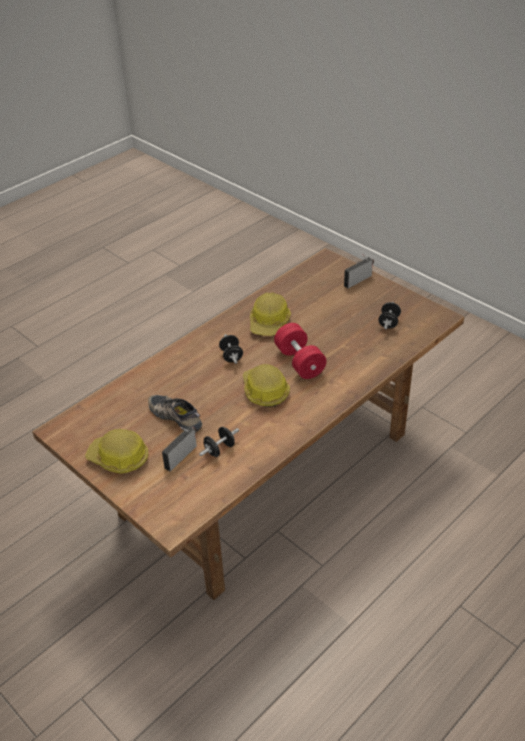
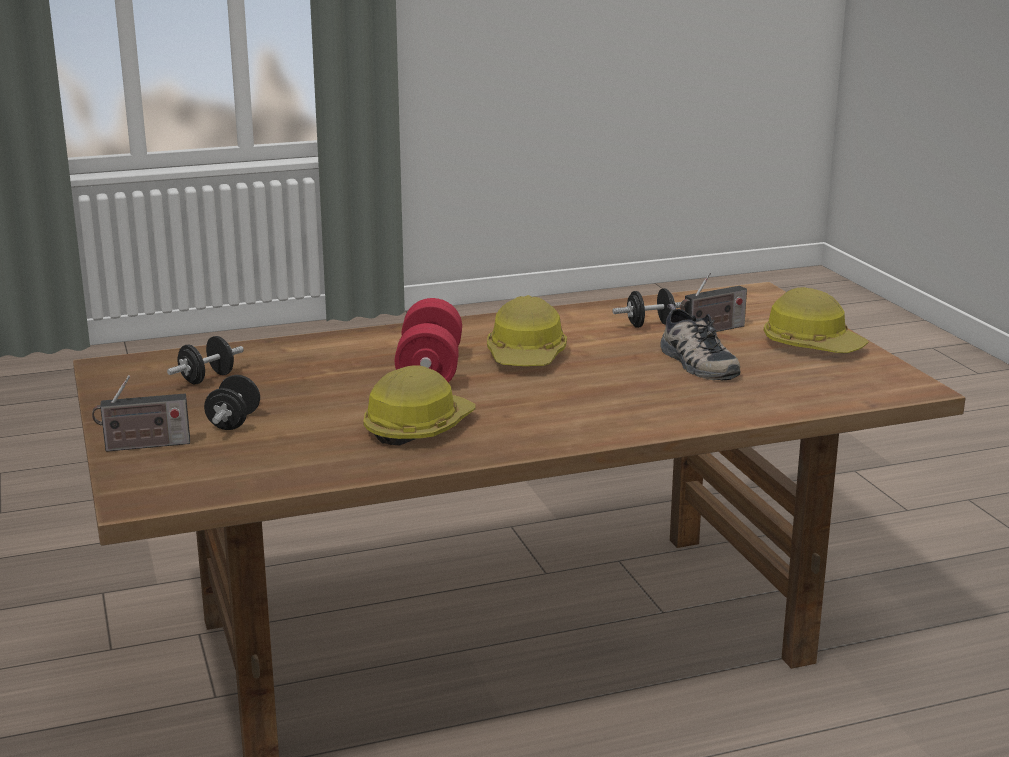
camera: 155 degrees left, 20 degrees down
black dumbbell [219,334,243,364] -> black dumbbell moved to [204,375,260,430]

